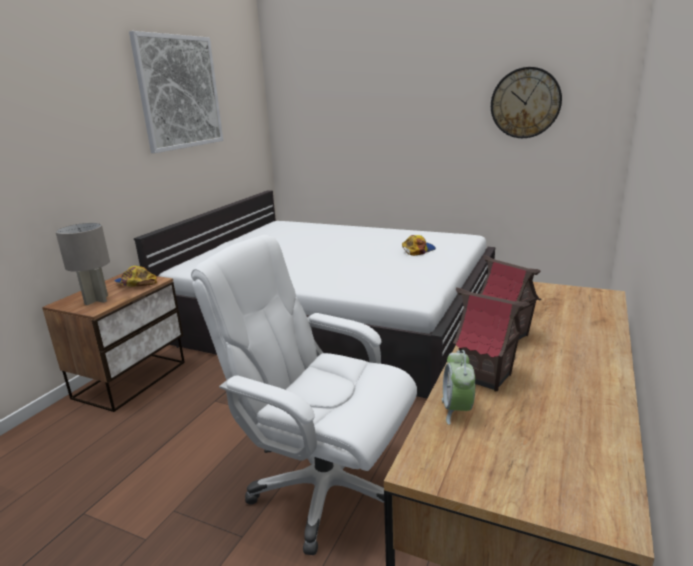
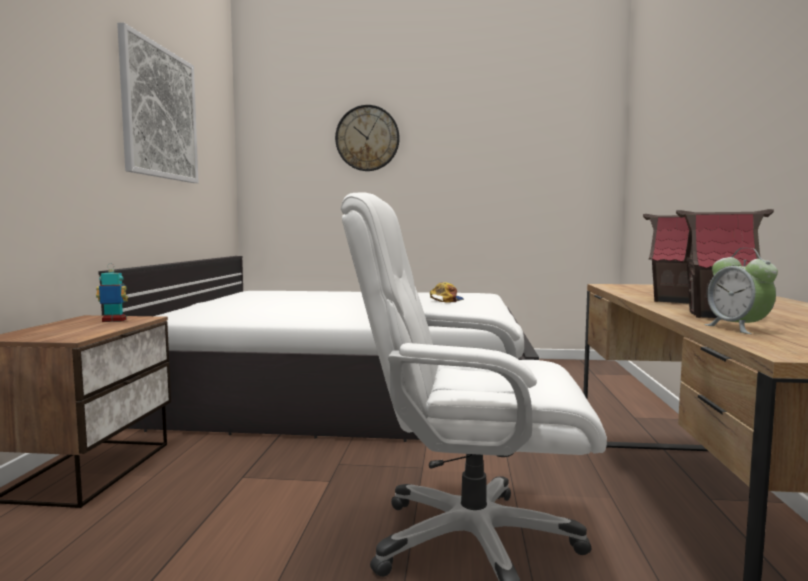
camera: 20 degrees left, 15 degrees down
grey table lamp [55,223,110,305] -> none
cap [114,266,157,287] -> toy robot [96,264,128,322]
wall clock [491,67,562,138] -> wall clock moved to [335,105,400,171]

